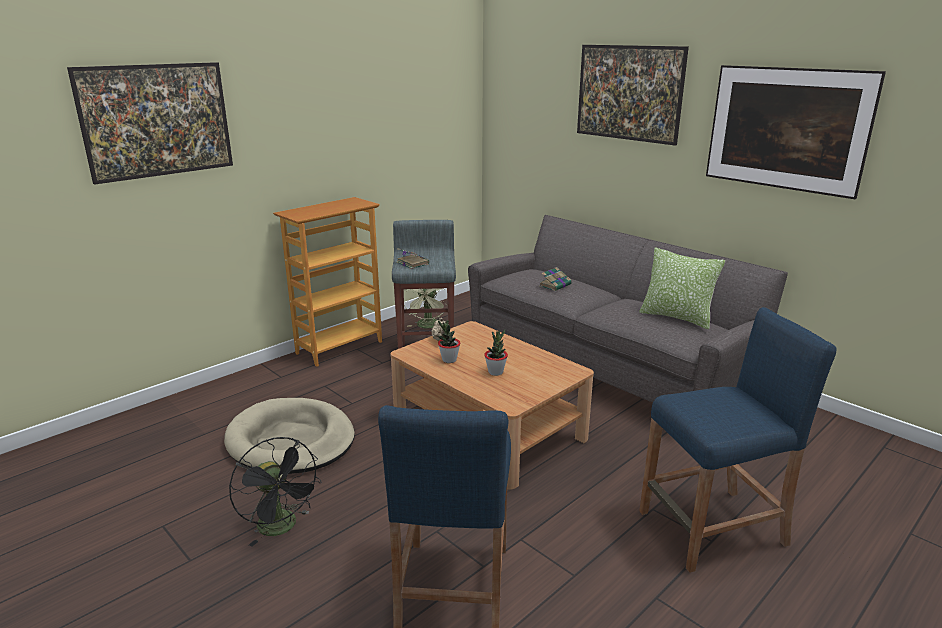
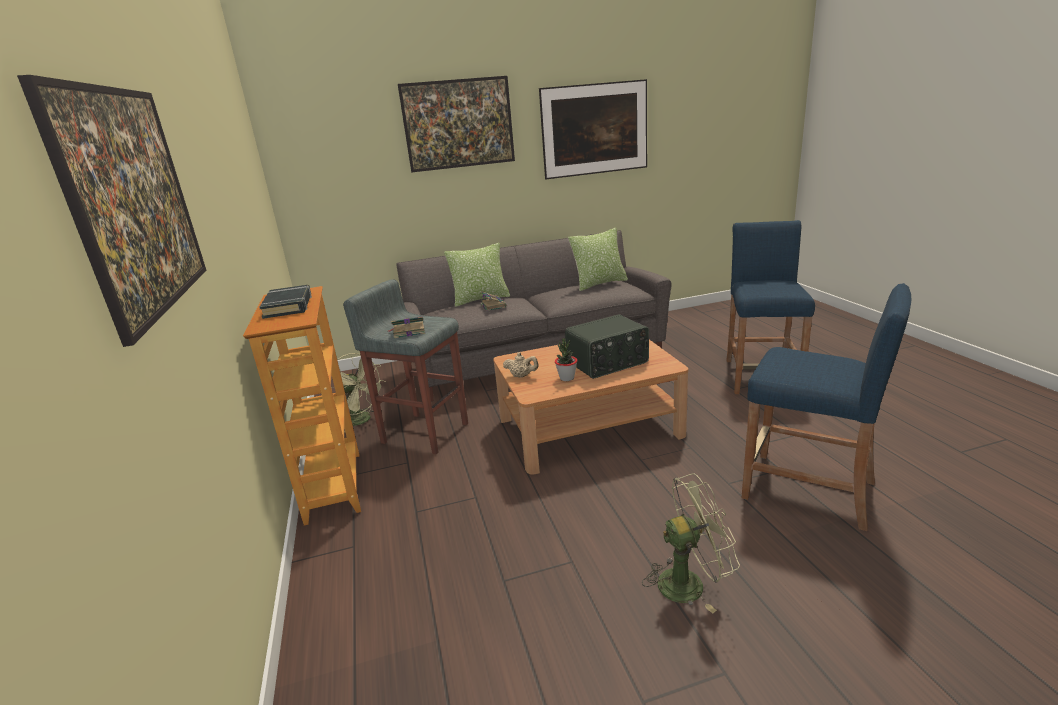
camera: 60 degrees left, 0 degrees up
beige dog bed [224,398,355,474] -> none
black fan [229,437,322,547] -> green fan [642,473,740,613]
potted plant [484,329,508,376] -> radio [565,314,649,379]
none -> black book [259,285,312,319]
none -> pillow [444,243,510,307]

